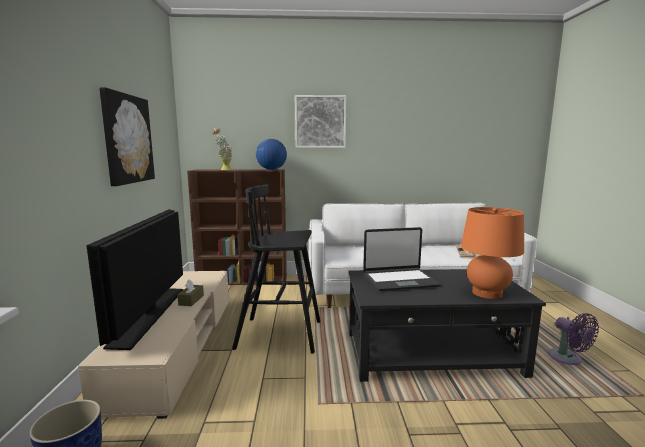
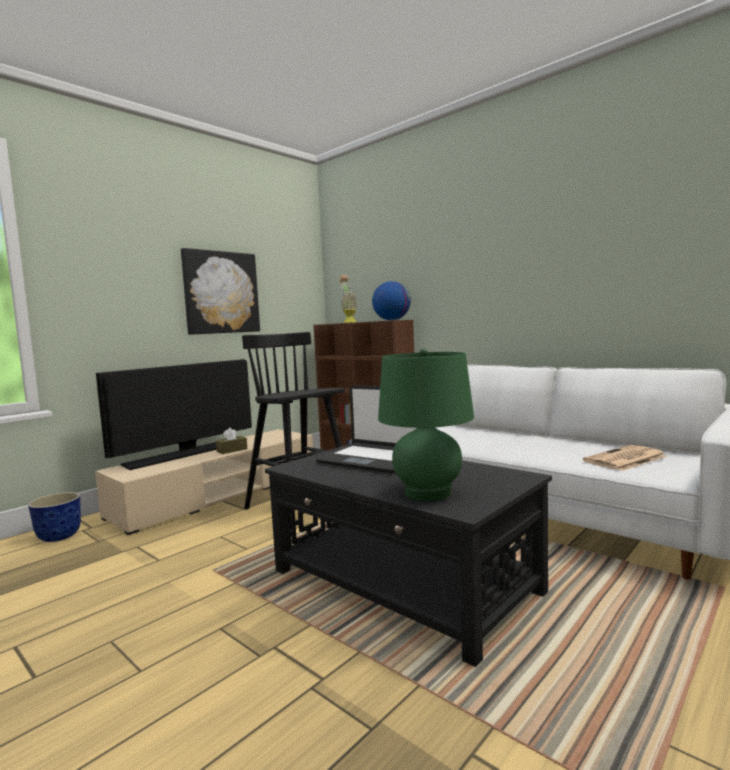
camera: 45 degrees right, 5 degrees down
picture [295,95,346,148] -> none
orange table lamp [461,207,524,299] -> green table lamp [378,349,474,502]
purple fan [548,313,599,365] -> none

